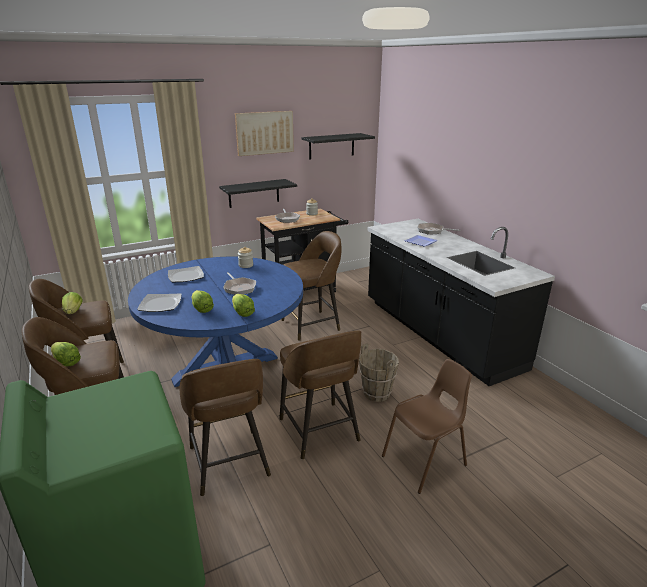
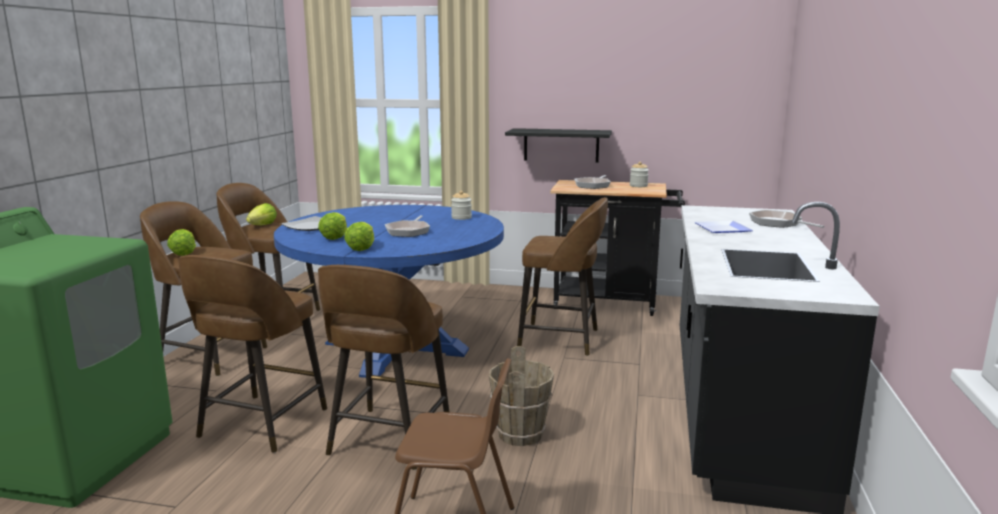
camera: 40 degrees right, 10 degrees down
plate [168,266,204,282] -> none
picture [235,111,294,156] -> none
black shelf [302,133,375,160] -> none

